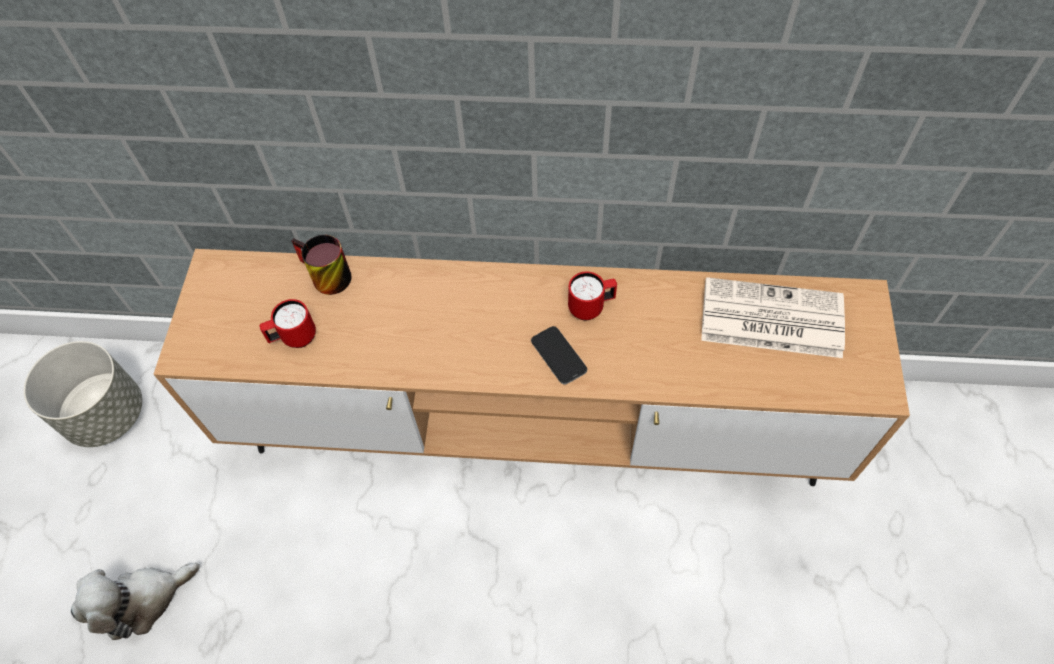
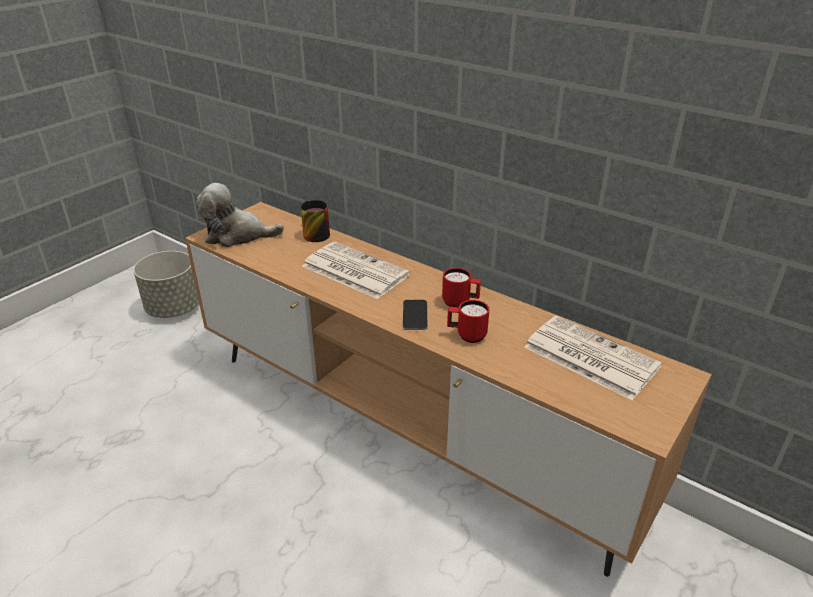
camera: 30 degrees right, 25 degrees down
plush toy [71,563,200,640] -> plush toy moved to [196,183,284,247]
red mug [259,299,316,348] -> red mug moved to [447,300,489,343]
none -> newspaper [302,242,410,299]

